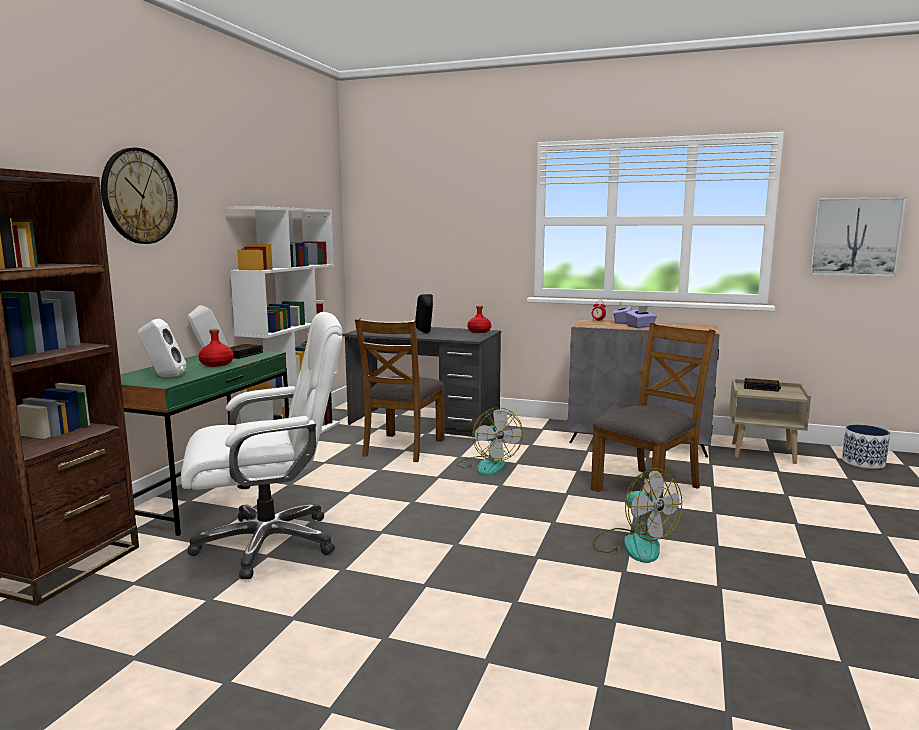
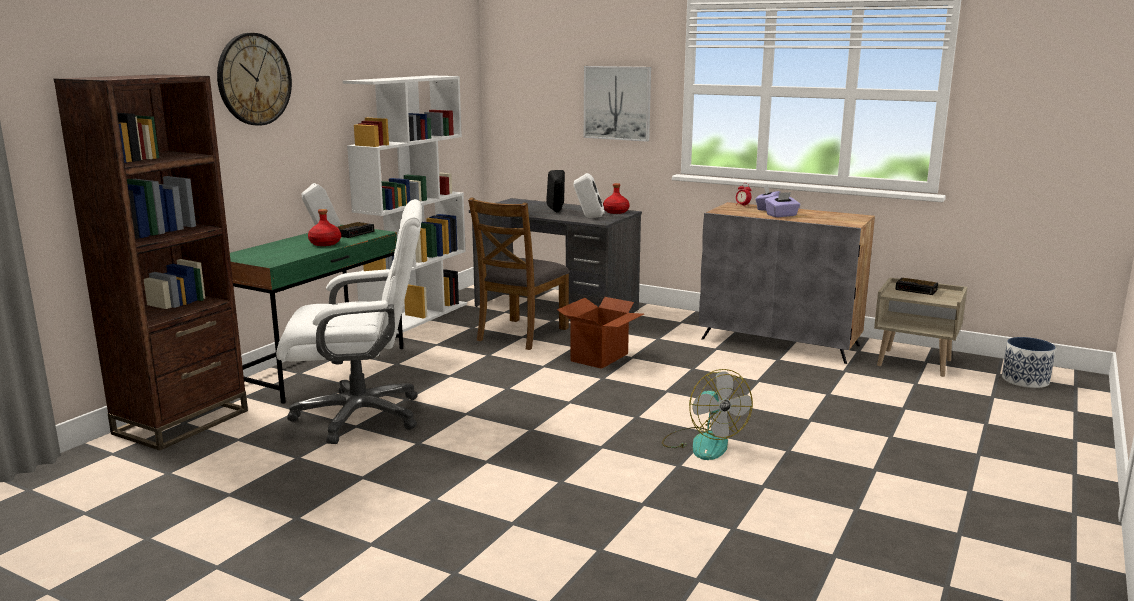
camera: 10 degrees right, 5 degrees up
white speaker [138,319,186,377] -> white speaker moved to [573,173,605,218]
fan [456,408,523,475] -> cardboard box [557,297,644,369]
brown chair [591,323,716,498] -> none
picture [809,197,906,276] -> picture moved to [584,66,651,142]

